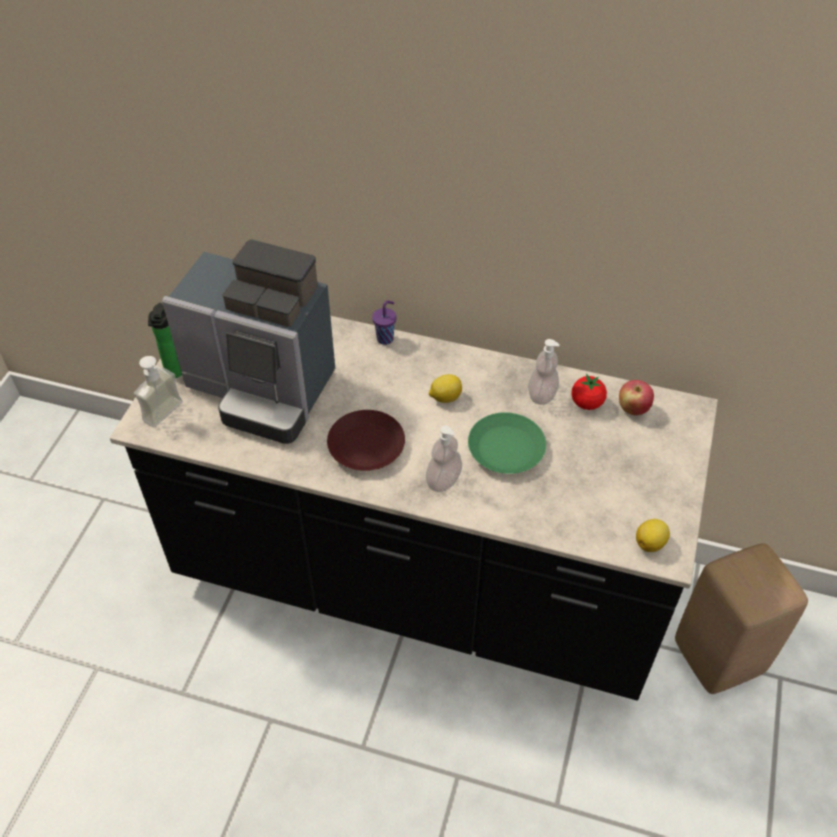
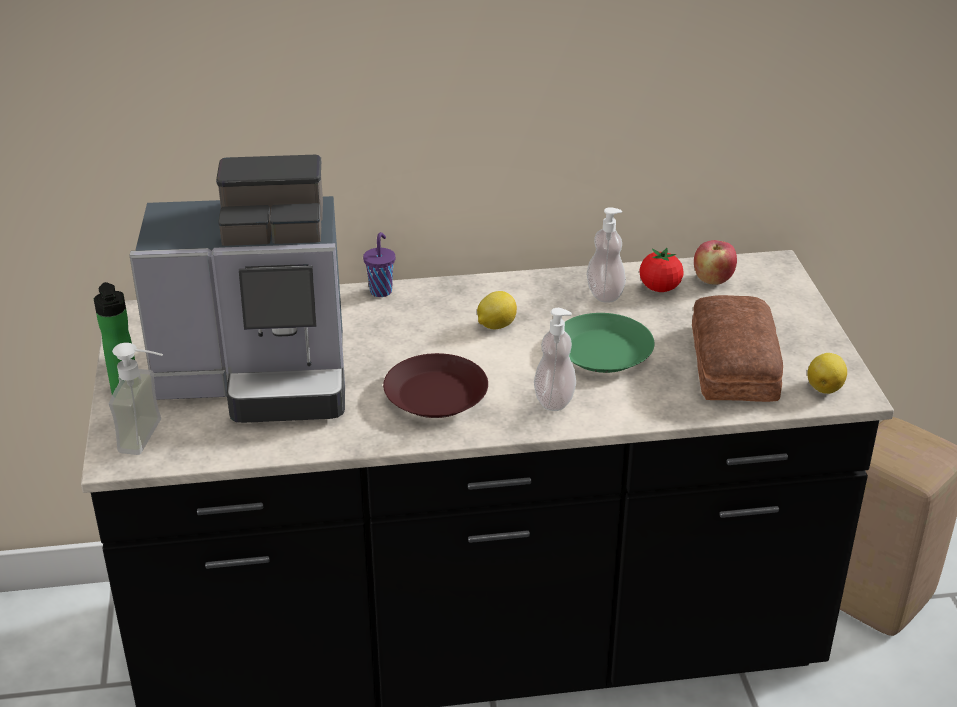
camera: 25 degrees left, 15 degrees down
none -> bread [692,295,783,402]

